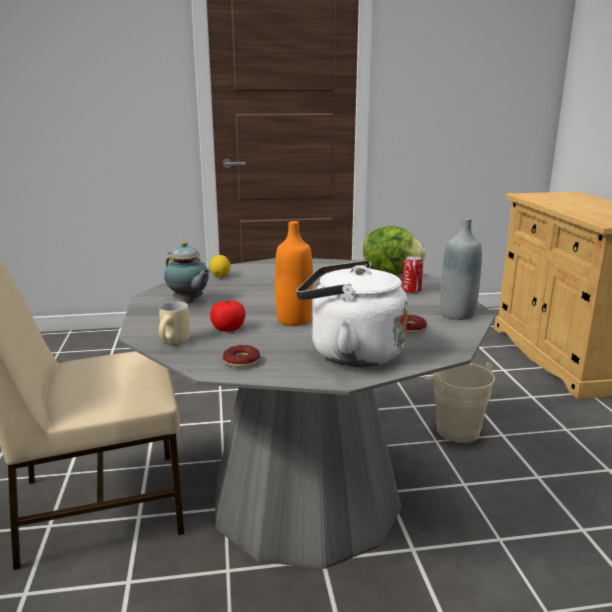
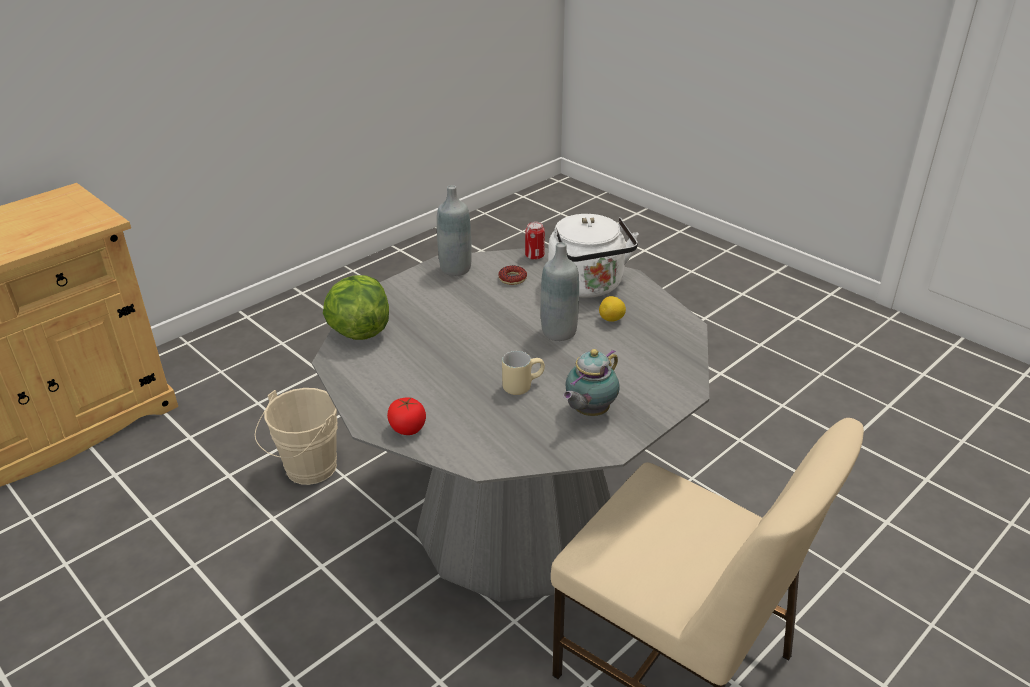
camera: 125 degrees left, 15 degrees up
beige mug [159,301,190,344] -> beige mug moved to [502,351,545,395]
teapot [164,241,211,302] -> teapot turned 150 degrees counterclockwise [563,349,620,416]
lemon [210,255,231,277] -> lemon moved to [599,296,626,322]
tomato [210,300,245,332] -> tomato moved to [387,397,426,435]
donut [223,345,260,368] -> none
orange bottle [275,221,313,326] -> grey bottle [541,242,579,341]
can [402,256,423,294] -> can moved to [525,222,545,260]

